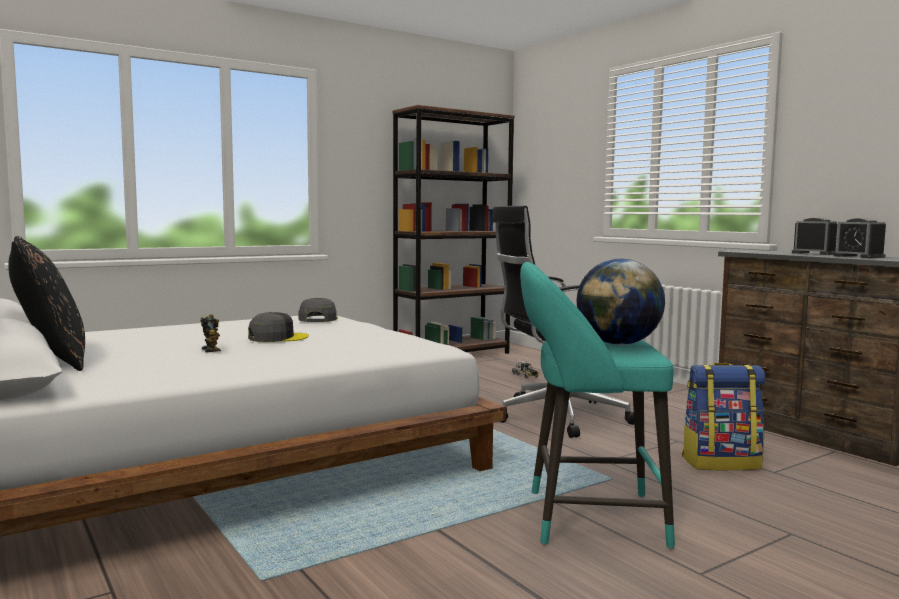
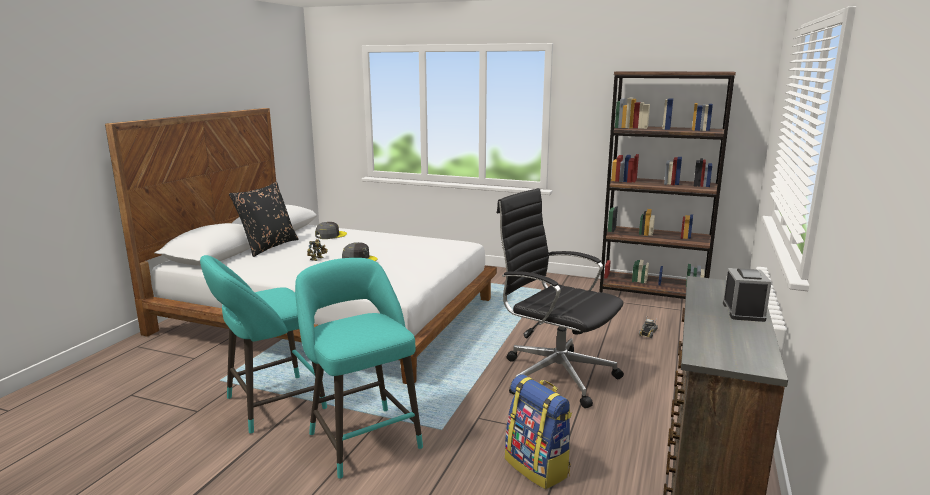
camera: 55 degrees right, 10 degrees up
grey cap [299,298,338,322] -> grey cap moved to [315,222,347,239]
globe [576,259,665,345] -> none
alarm clock [833,218,886,258] -> none
none -> turquoise stool [200,255,327,434]

